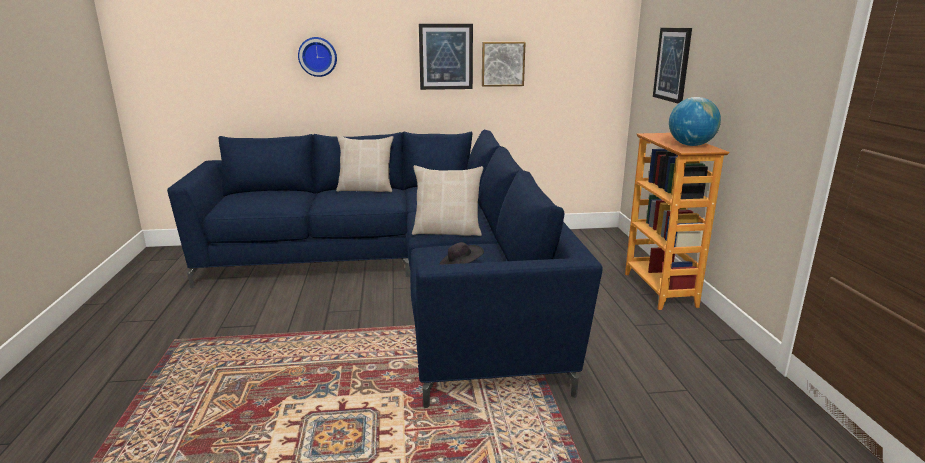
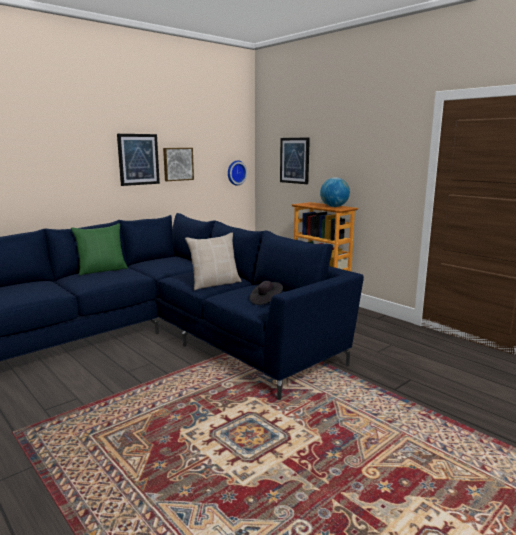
camera: 35 degrees left, 5 degrees down
wall clock [298,37,337,77] -> wall clock moved to [228,160,247,186]
beige pillow [336,136,393,192] -> green pillow [71,223,128,276]

